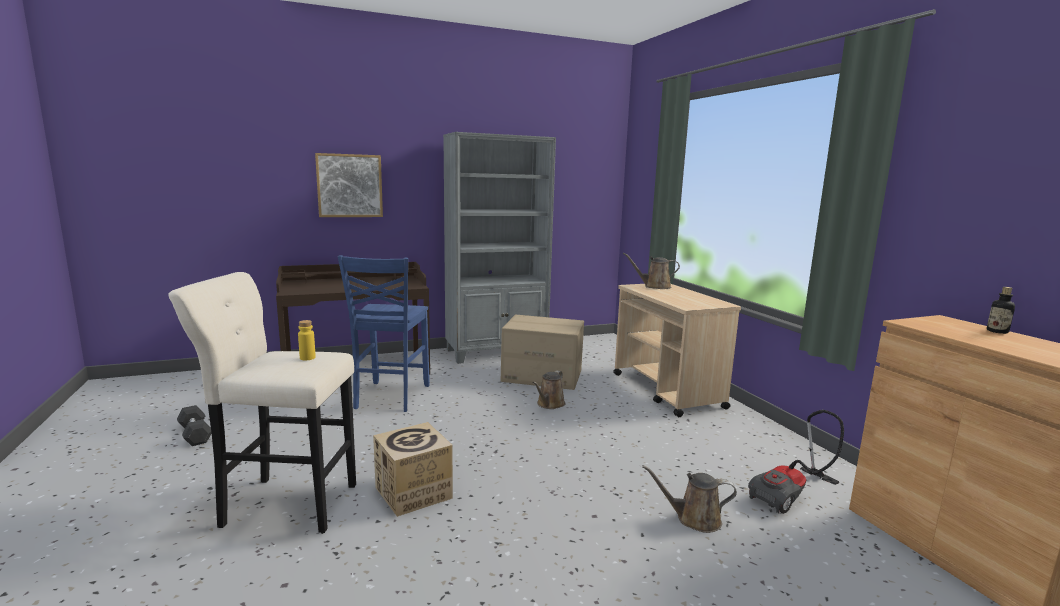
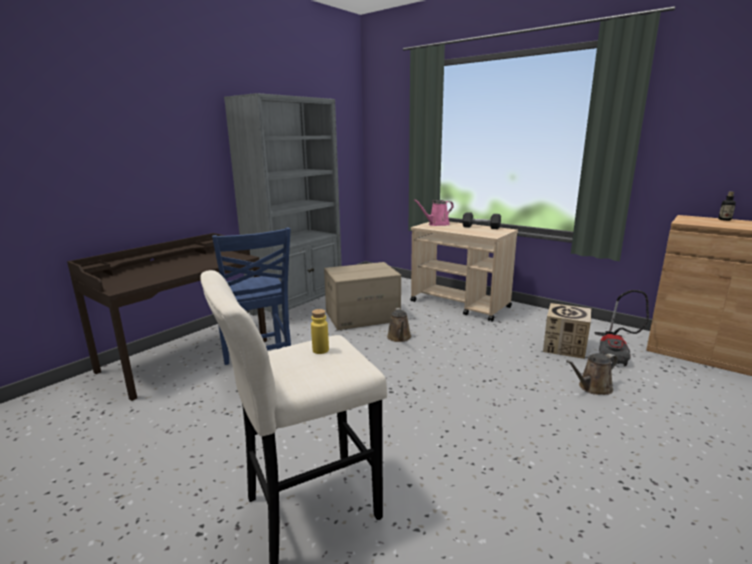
camera: 30 degrees left, 5 degrees up
grey dumbbell [177,405,211,446] -> grey dumbbell moved to [462,212,501,229]
picture [315,153,383,217] -> none
cardboard box [373,422,453,517] -> cardboard box moved to [543,303,591,359]
brown watering can [623,253,680,289] -> pink watering can [414,199,454,226]

